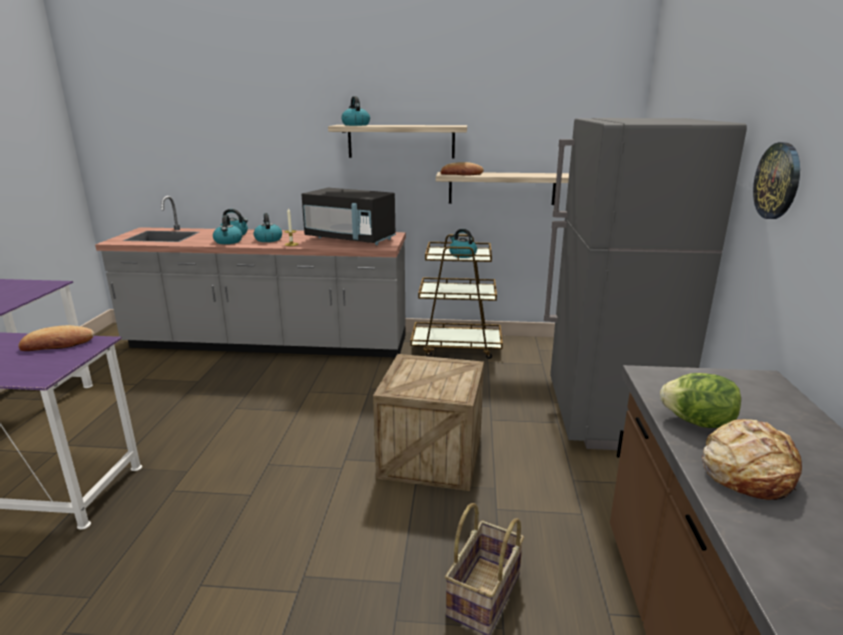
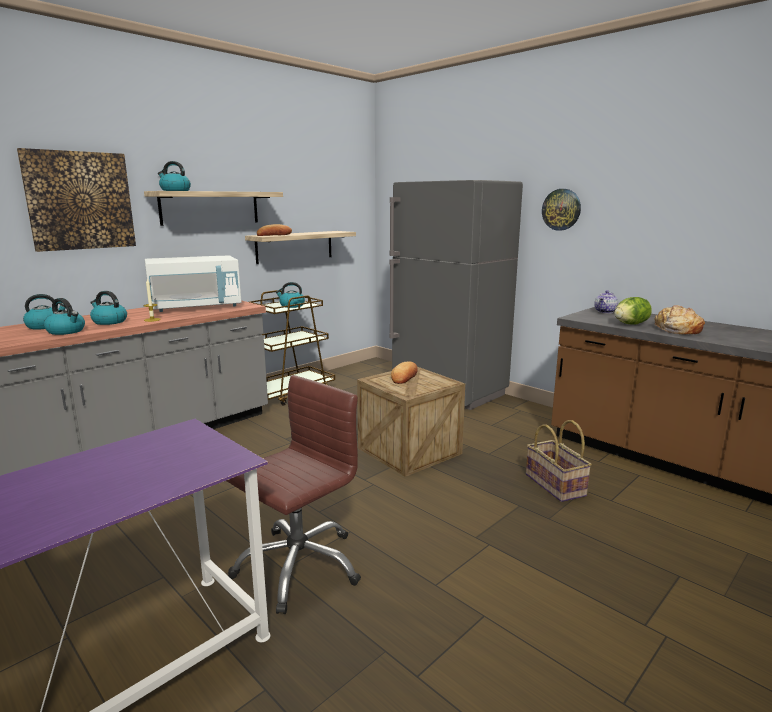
camera: 50 degrees left, 5 degrees down
bread [19,325,94,351] -> bread moved to [391,361,418,384]
black microwave [301,188,396,245] -> white microwave [145,255,241,312]
none -> picture [17,148,136,252]
none -> brown office chair [226,375,361,614]
none -> teapot [594,290,618,313]

